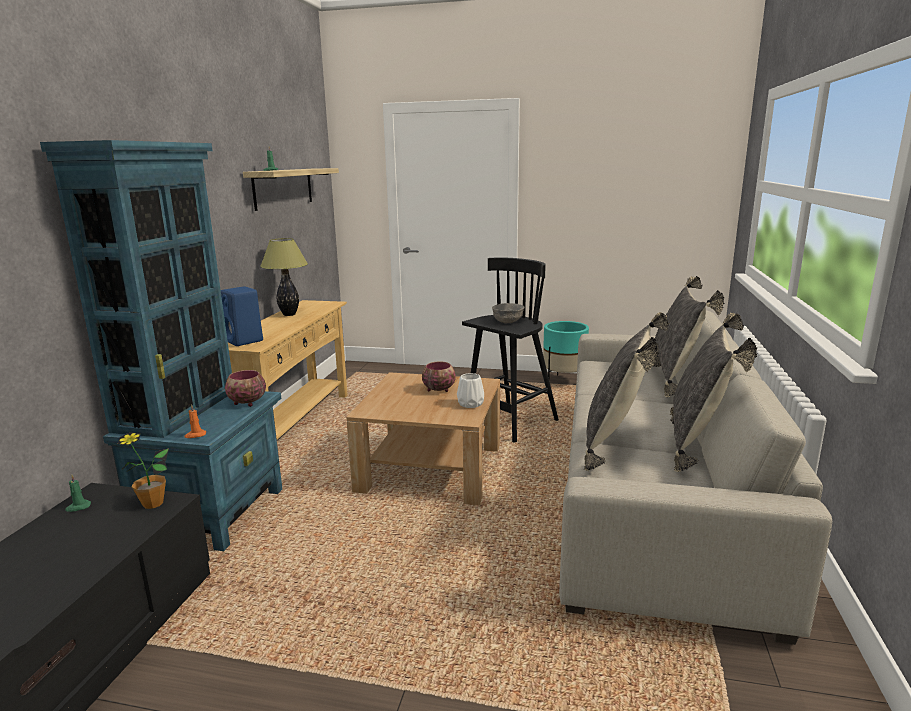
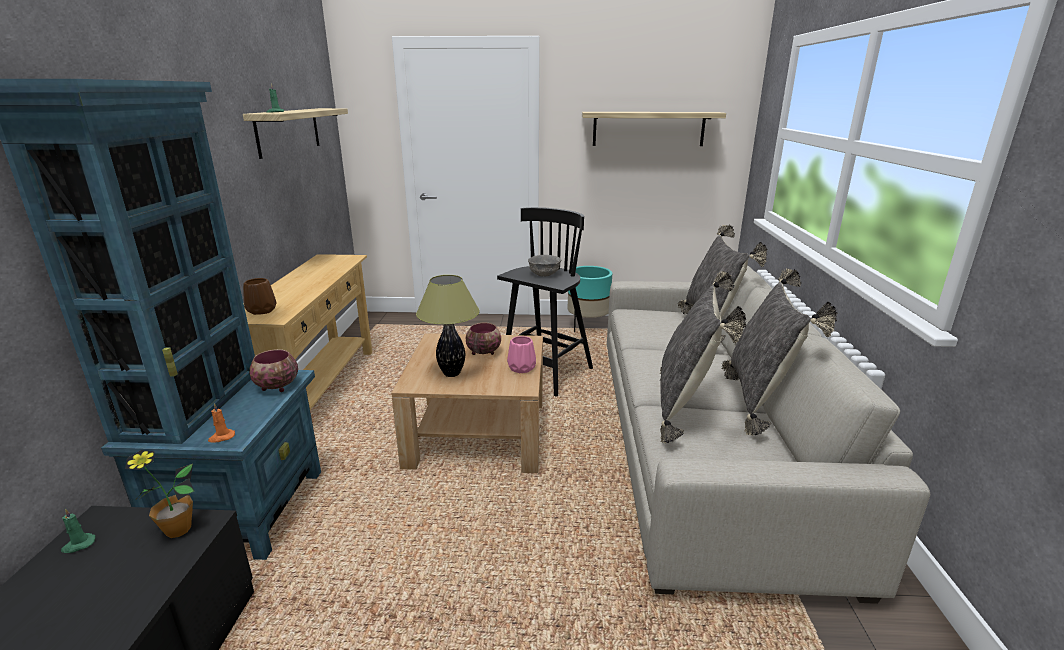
camera: 10 degrees left, 5 degrees up
blue speaker [221,286,263,346] -> brown vase [243,278,276,315]
table lamp [260,238,308,316] -> table lamp moved to [416,275,480,377]
white vase [457,373,484,408] -> pink vase [507,336,536,373]
none -> shelf [582,112,726,146]

